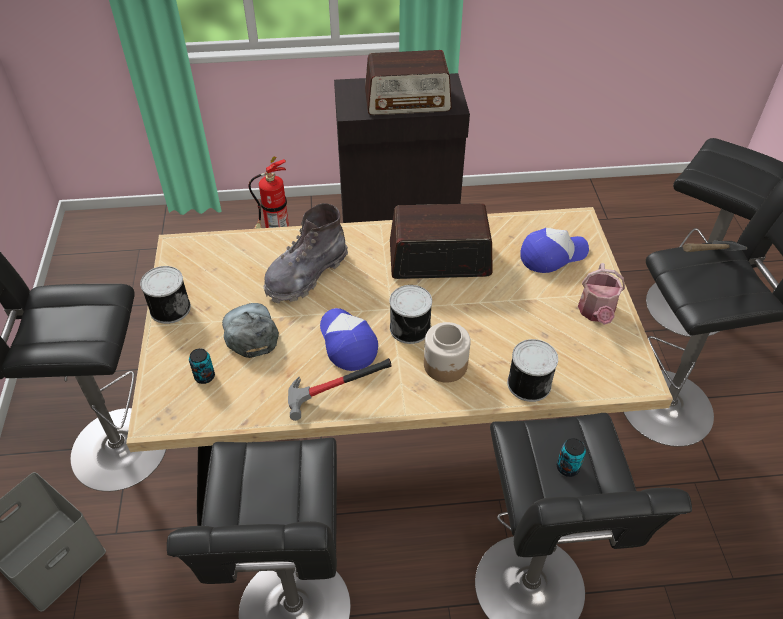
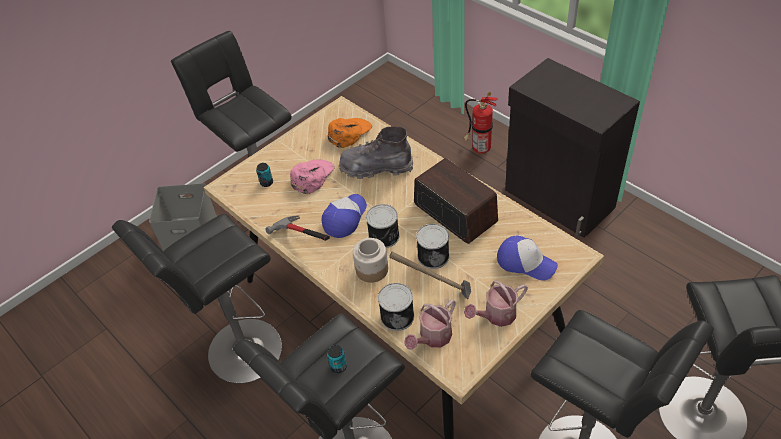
camera: 55 degrees right, 0 degrees up
can [140,266,191,324] -> can moved to [416,224,449,269]
grey cap [222,303,279,358] -> pink cap [290,159,335,194]
radio [365,50,452,115] -> none
hammer [683,240,748,252] -> hammer moved to [389,252,471,299]
none -> orange cap [328,118,372,148]
none -> watering can [404,300,456,350]

